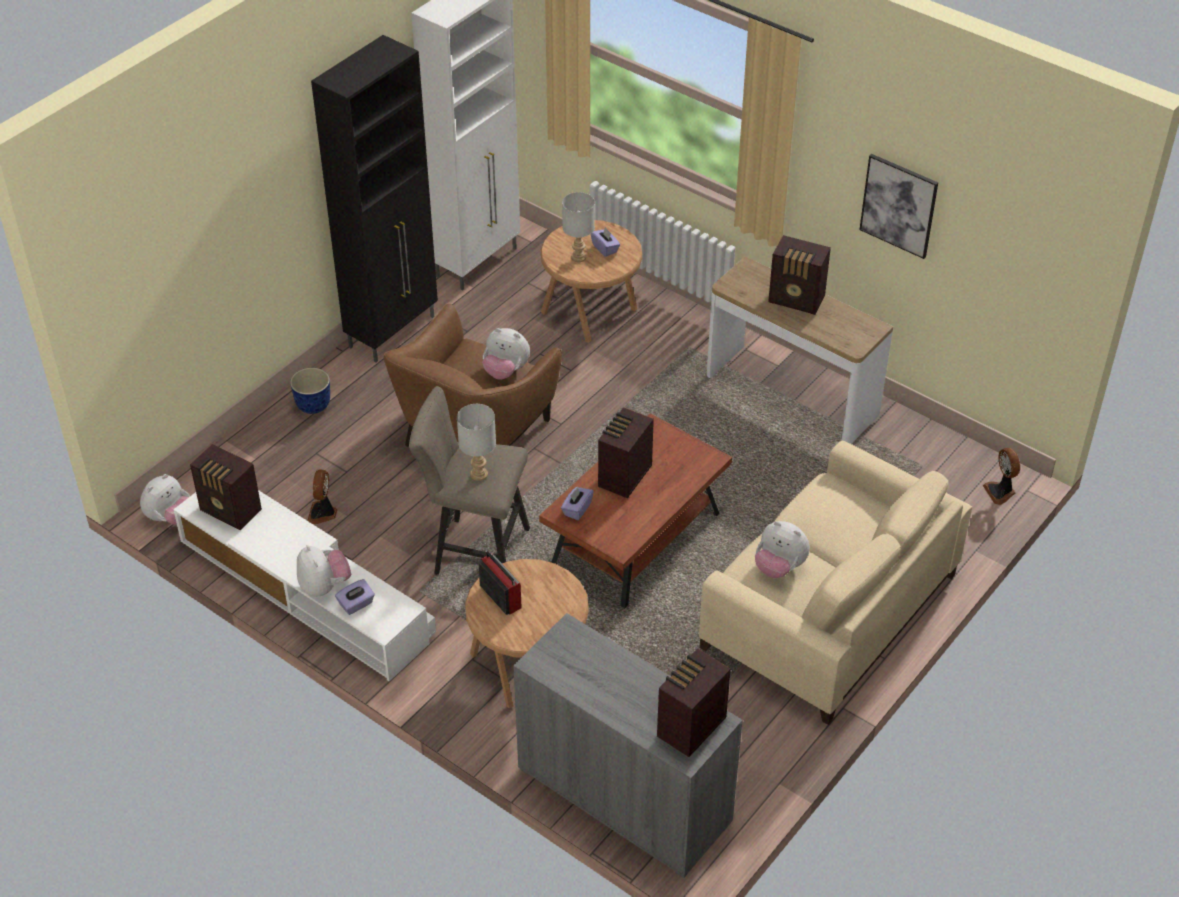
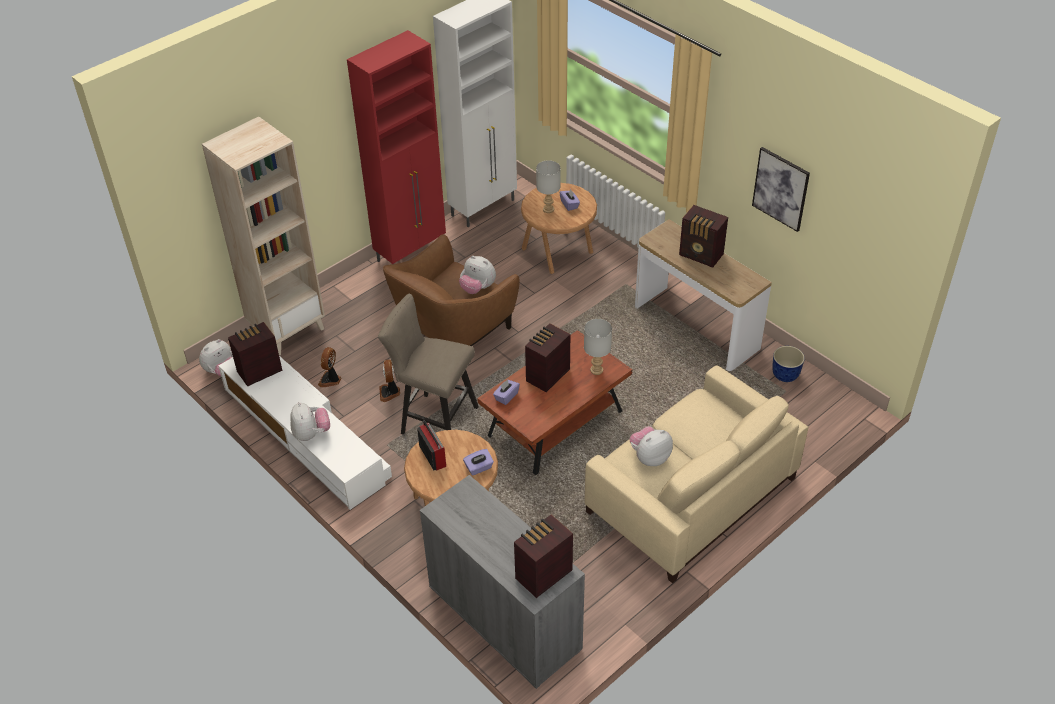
camera: 10 degrees right, 0 degrees up
radio [190,444,262,530] -> radio turned 105 degrees clockwise [228,322,282,387]
planter [290,368,330,414] -> planter moved to [772,346,805,382]
black cabinet [311,35,438,362] -> red cabinet [347,30,446,264]
purple tissue box [335,579,375,615] -> purple tissue box moved to [463,449,494,476]
grey table lamp [457,404,496,481] -> grey table lamp moved to [584,319,612,375]
plush toy [755,521,810,578] -> plush toy turned 105 degrees clockwise [629,426,673,466]
fan [983,448,1020,505] -> fan moved to [379,360,400,402]
none -> beige bookcase [202,117,325,356]

